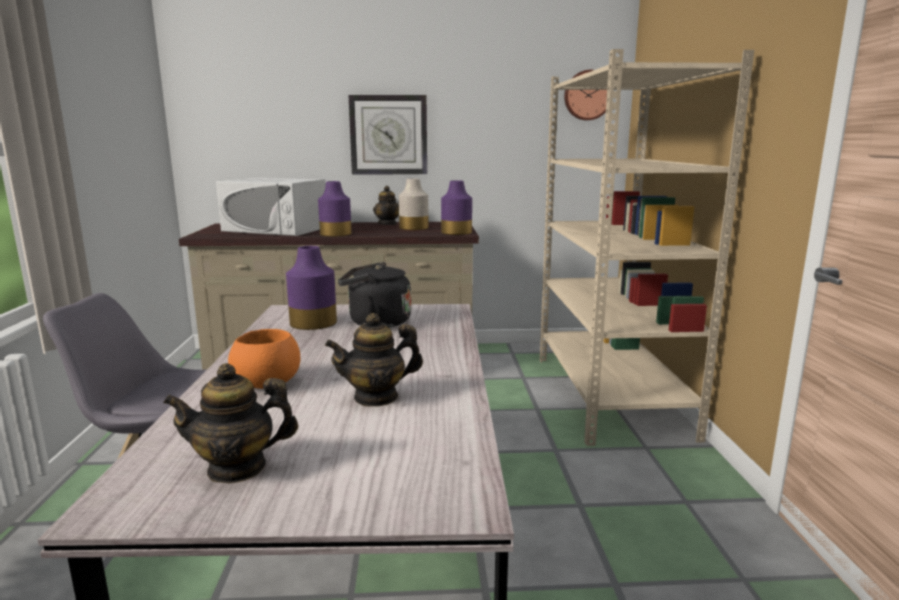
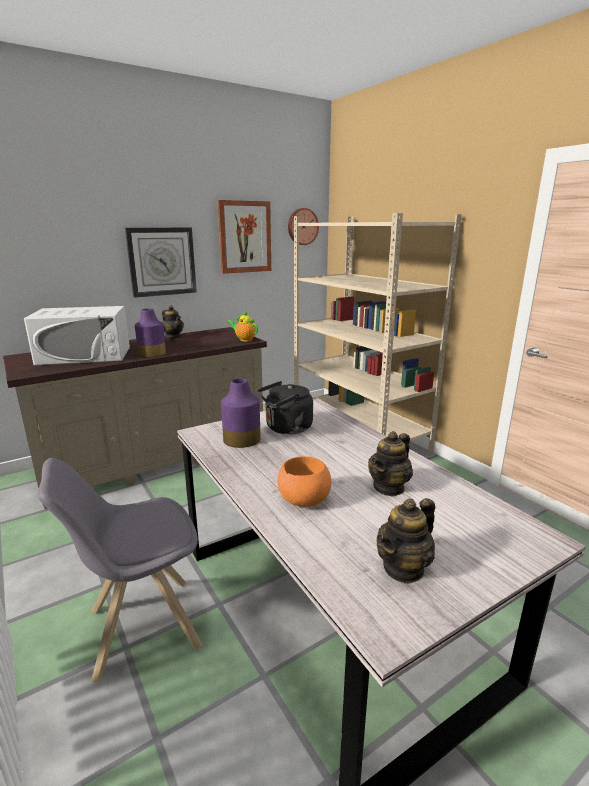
camera: 30 degrees left, 5 degrees up
beige vase [399,178,429,230] -> none
purple vase [441,180,472,235] -> teapot [227,310,258,341]
none -> picture [217,200,271,274]

